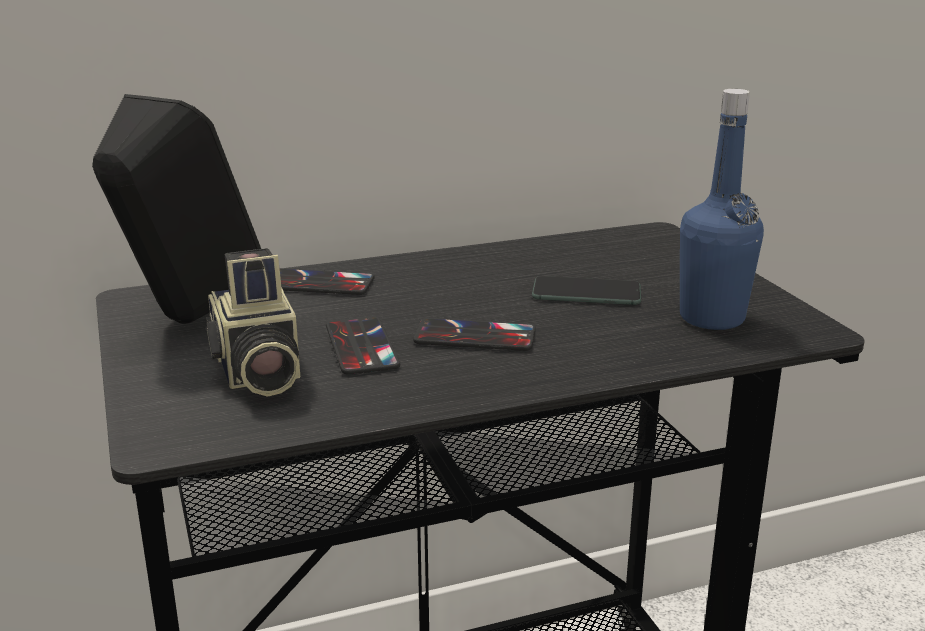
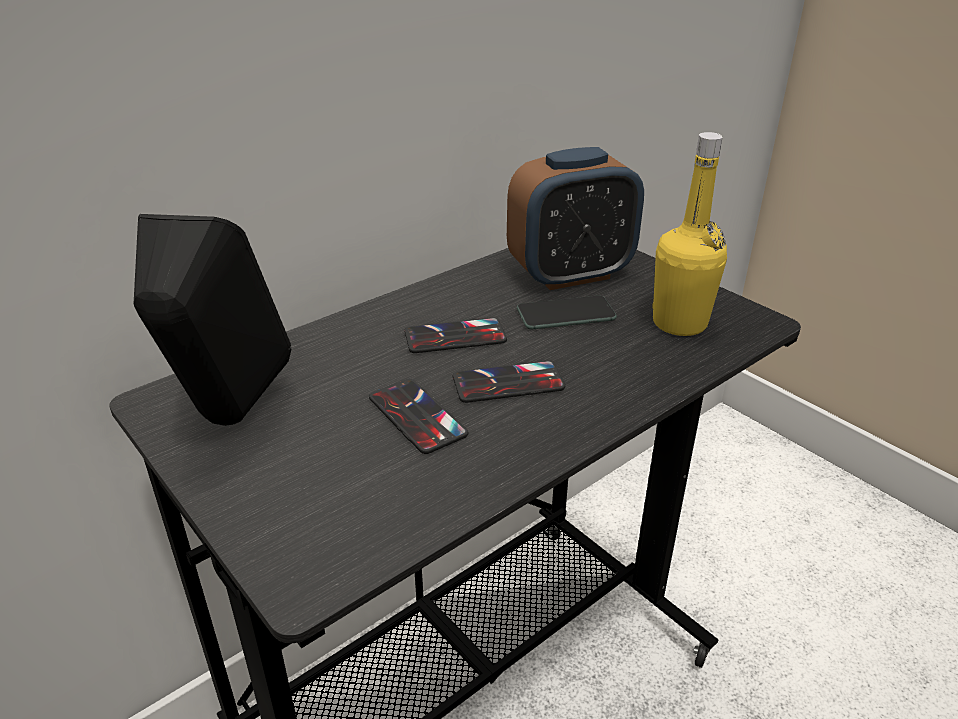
camera: 20 degrees left, 10 degrees up
camera [206,248,300,397] -> none
phone [280,268,375,295] -> phone moved to [404,317,507,353]
blue bottle [680,89,764,330] -> yellow bottle [652,132,727,336]
none -> alarm clock [507,147,644,290]

